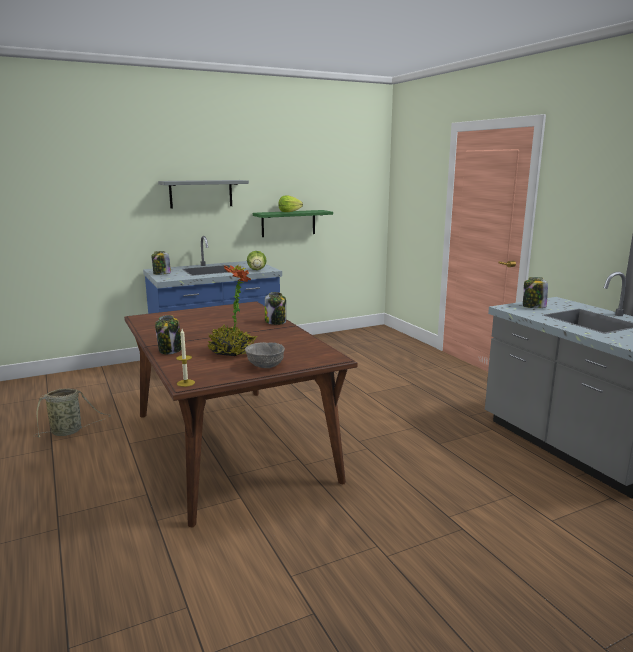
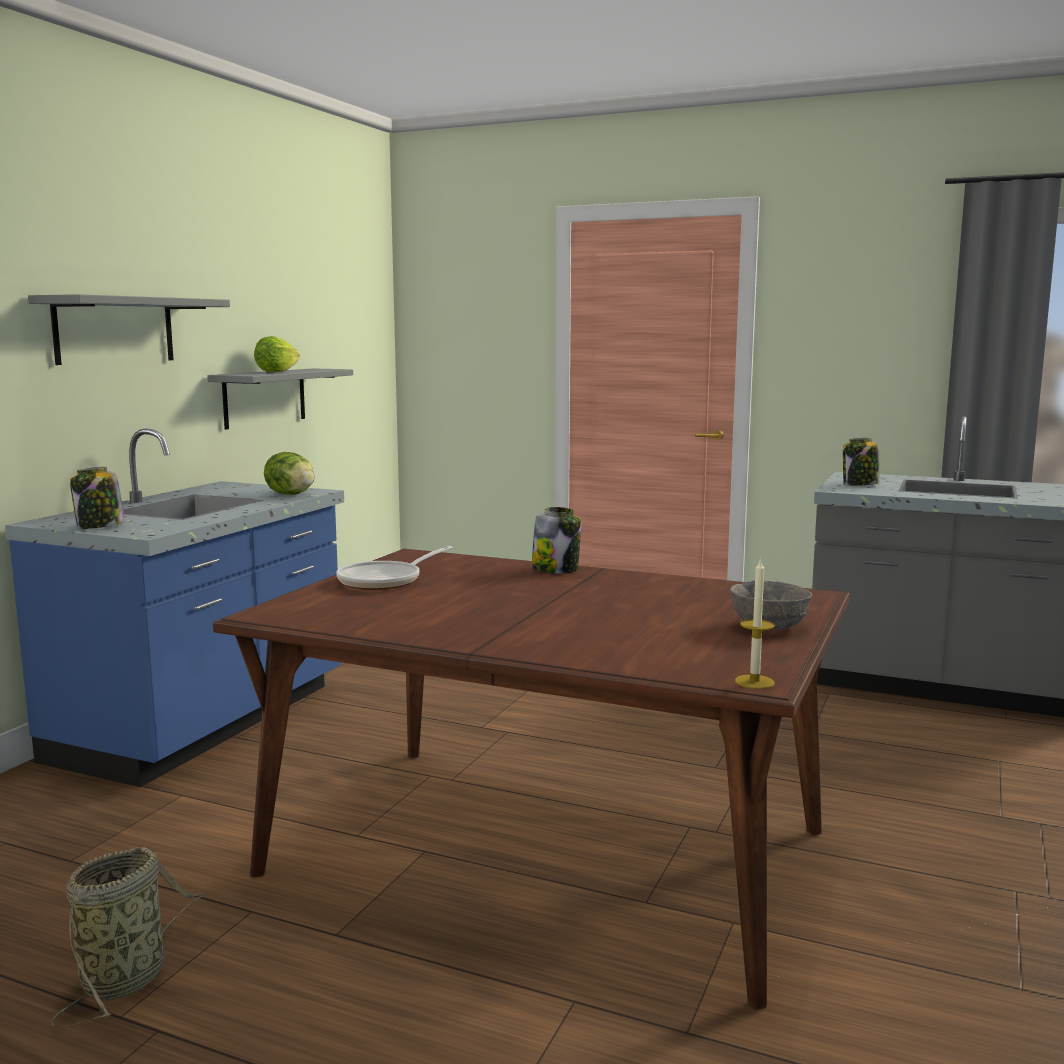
camera: 40 degrees left, 5 degrees down
jar [155,315,182,354] -> none
potted plant [208,265,257,356] -> none
green shelf [253,210,333,237] -> grey shelf [207,369,353,430]
none -> frying pan [336,546,453,590]

